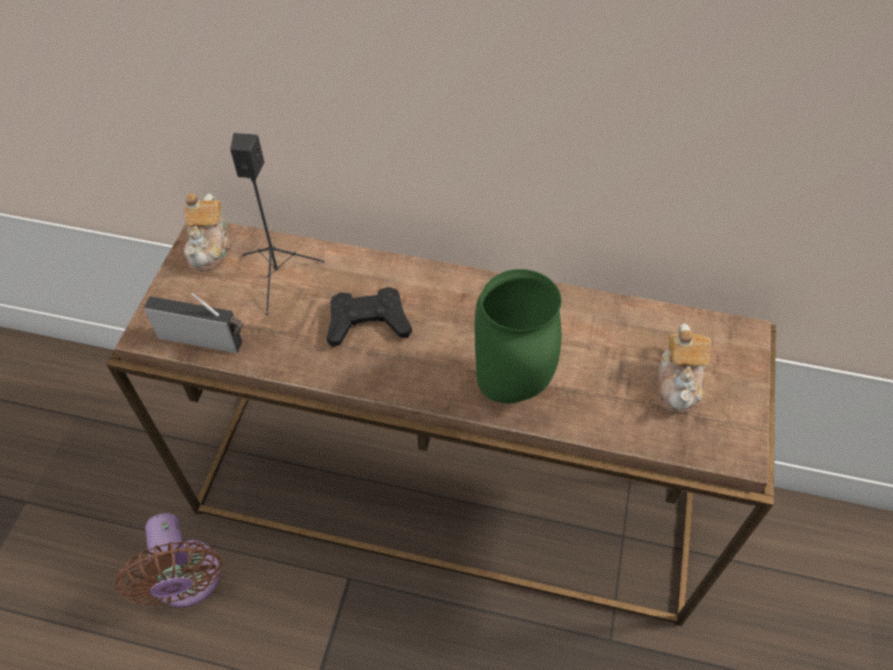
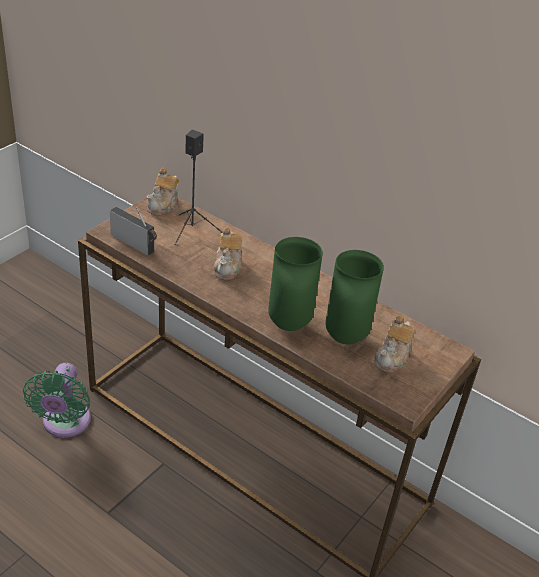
camera: 20 degrees right, 15 degrees down
brown fan [115,513,222,608] -> green fan [23,363,91,438]
black game controller [327,287,412,347] -> teapot [214,227,243,280]
none -> green vase [325,250,384,345]

